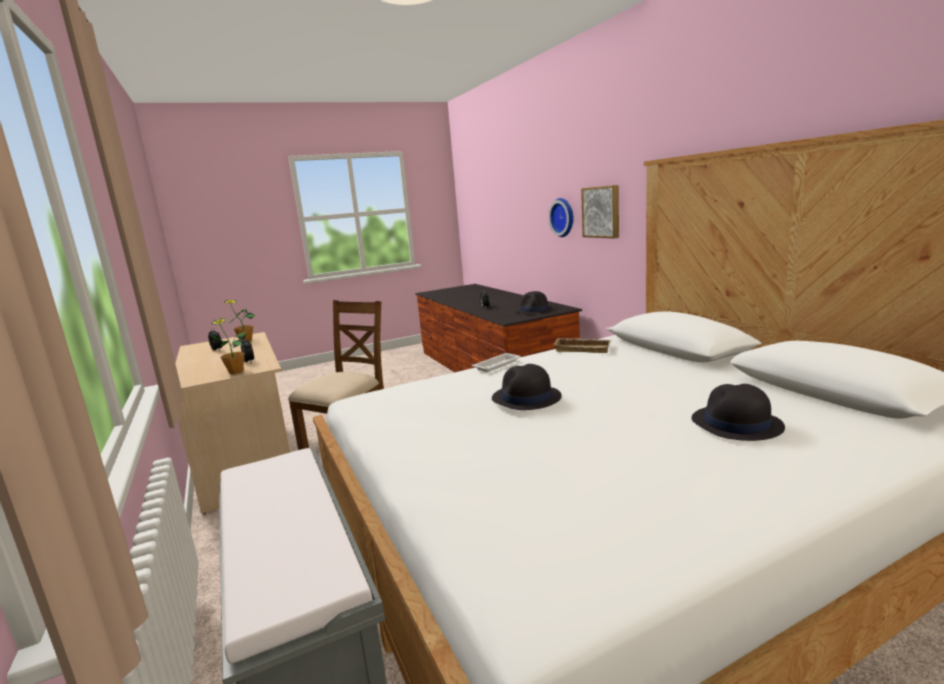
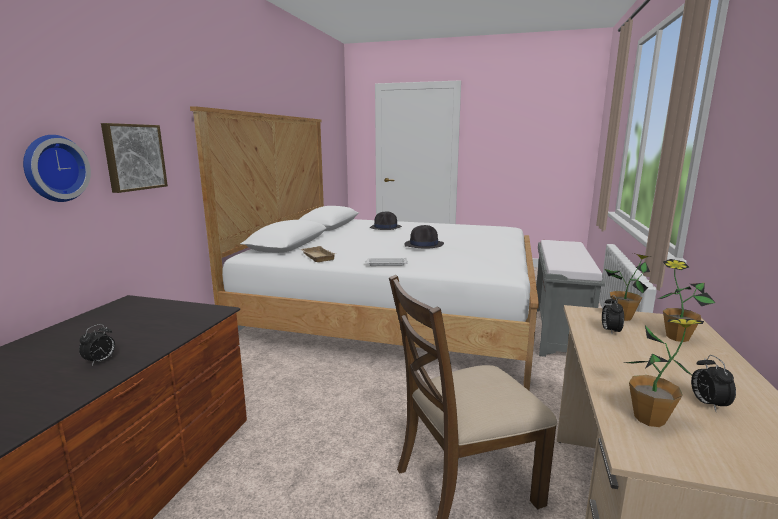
camera: 140 degrees left, 0 degrees up
black hat [516,291,554,314] -> none
none -> potted plant [658,259,715,342]

